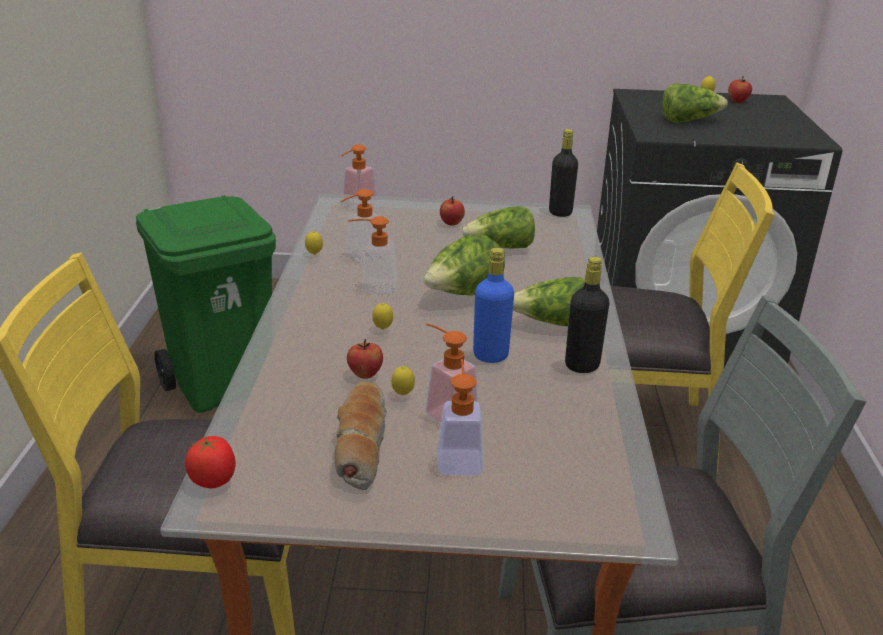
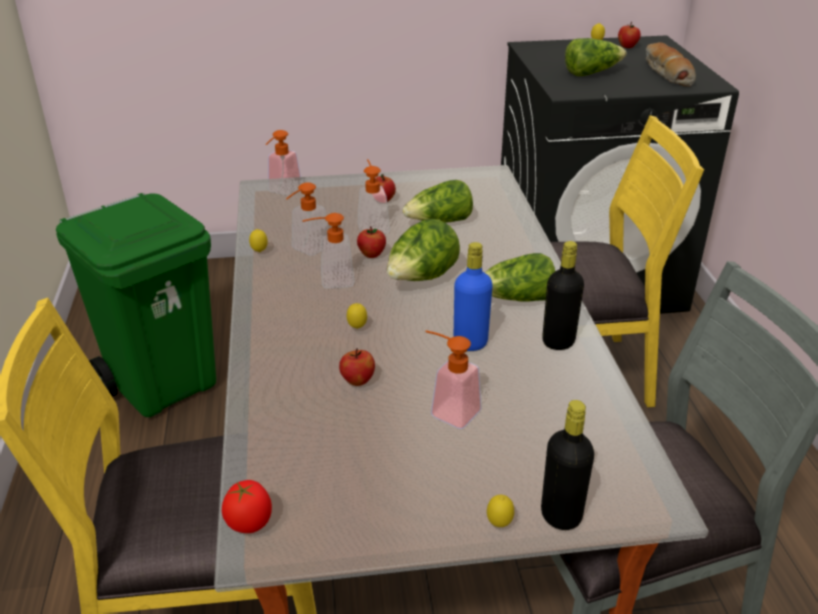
camera: 10 degrees left, 5 degrees up
bread [335,382,387,490] -> bread moved to [646,42,696,87]
lemon [391,366,415,395] -> lemon moved to [487,495,514,527]
soap dispenser [438,359,483,475] -> soap dispenser moved to [358,159,390,234]
black bottle [549,129,578,217] -> black bottle moved to [541,400,594,530]
none -> apple [357,226,386,258]

